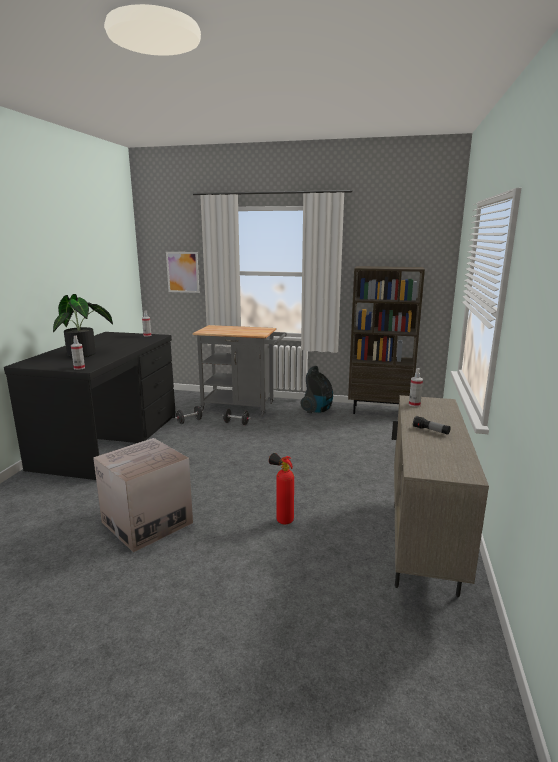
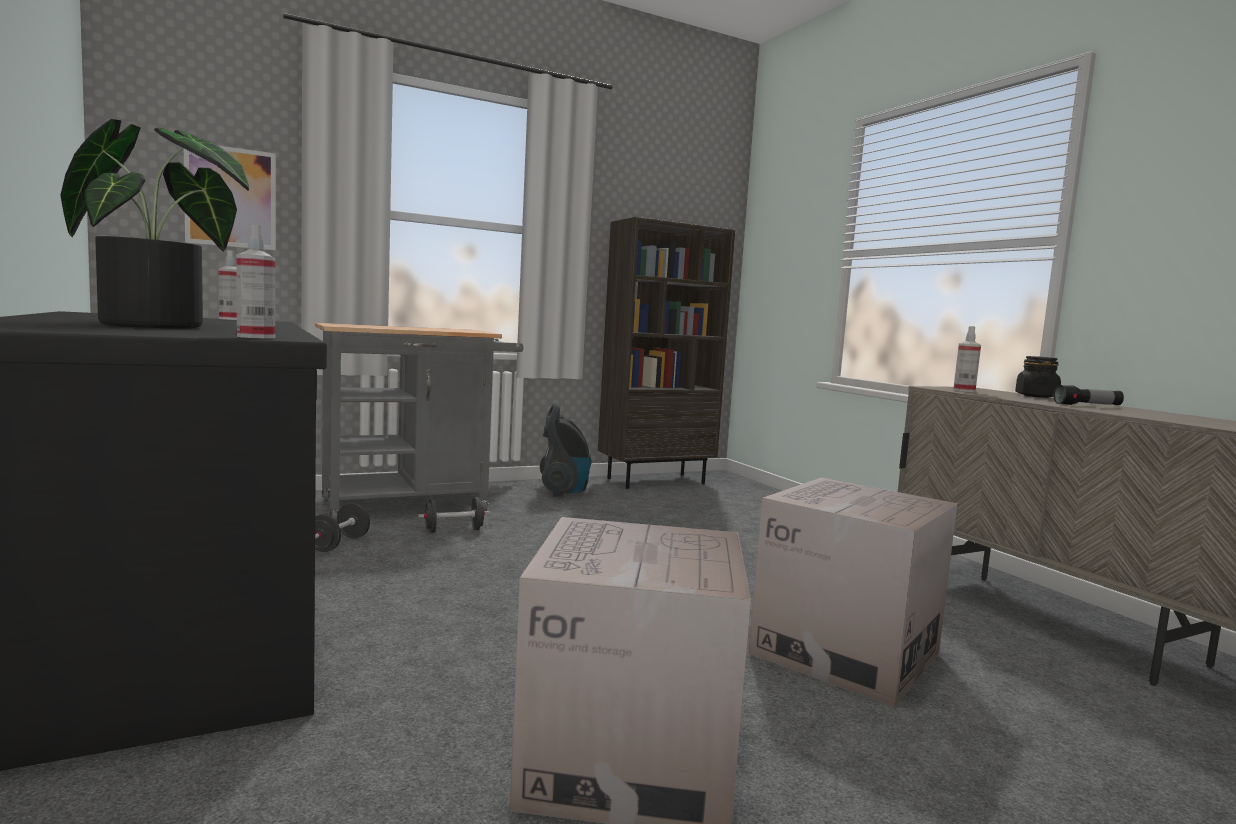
camera: 40 degrees left, 10 degrees down
fire extinguisher [269,453,294,524] -> cardboard box [749,478,957,707]
none -> black jar [1015,356,1061,398]

